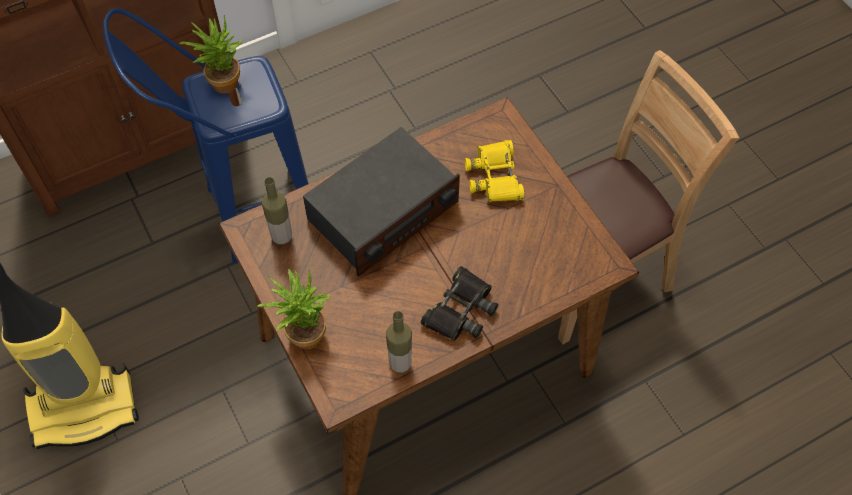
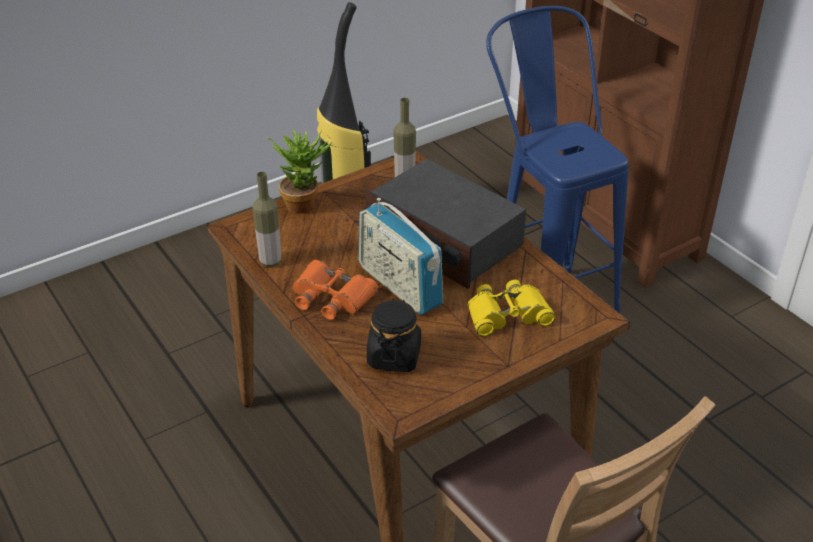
camera: 85 degrees right, 20 degrees down
potted plant [179,15,243,94] -> none
black binoculars [421,266,498,341] -> orange binoculars [292,260,379,320]
none -> radio [358,198,443,315]
none -> black jar [367,299,421,372]

